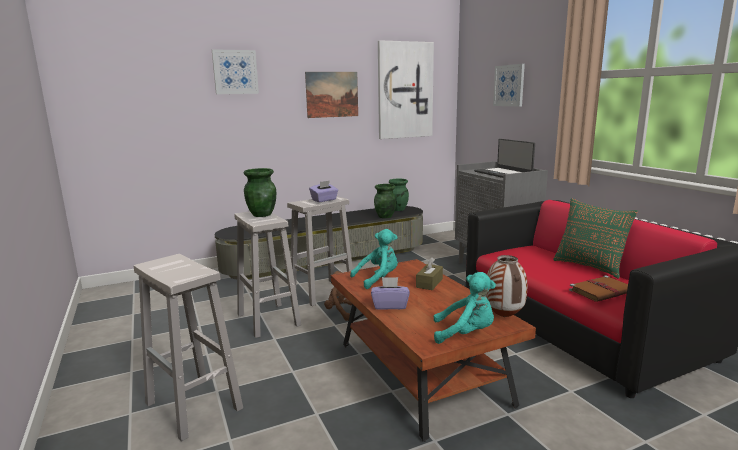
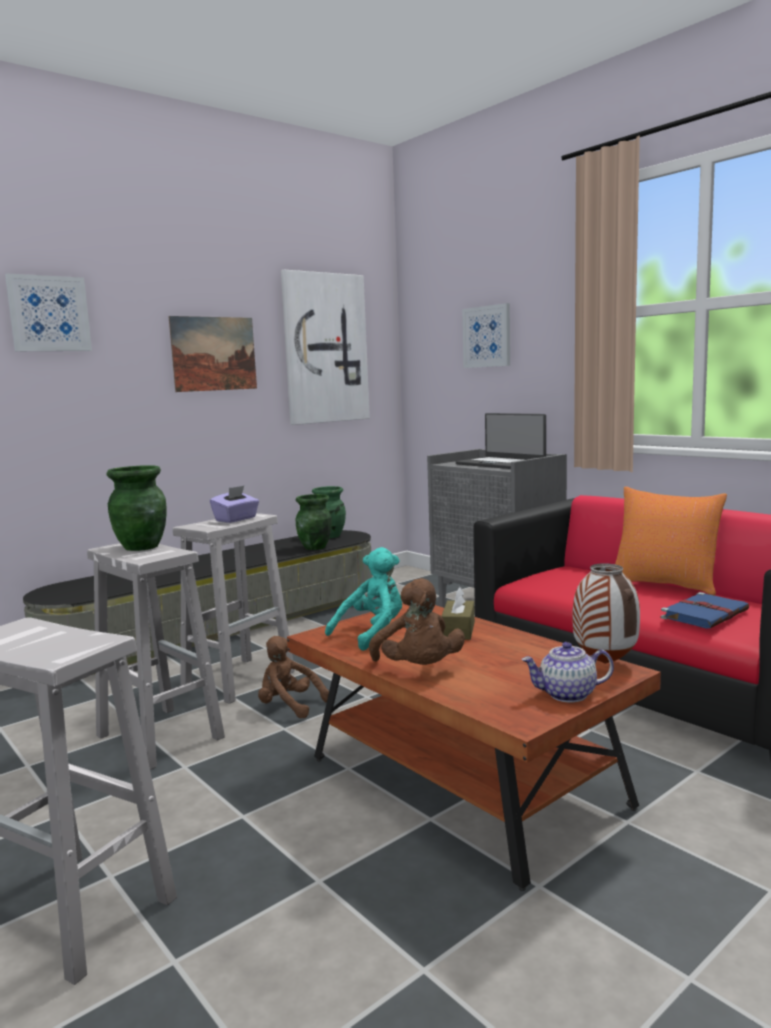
camera: 15 degrees left, 5 degrees down
purple tissue box [371,277,410,310] -> brown plush toy [369,578,465,665]
turquoise plush toy [433,272,496,344] -> teapot [522,642,614,702]
green pillow [553,198,638,279] -> orange pillow [615,487,727,596]
brown book [569,275,628,302] -> blue book [661,592,749,628]

